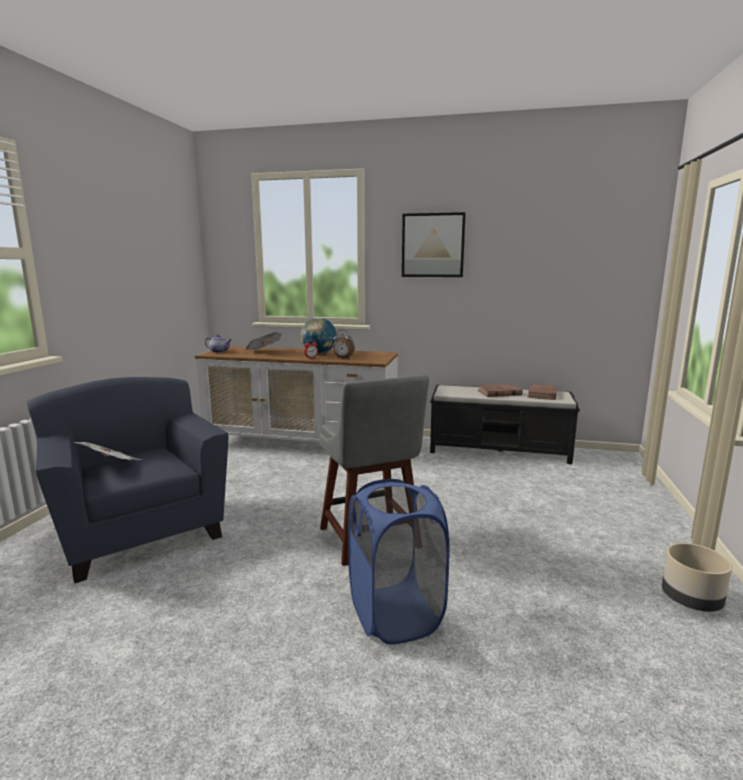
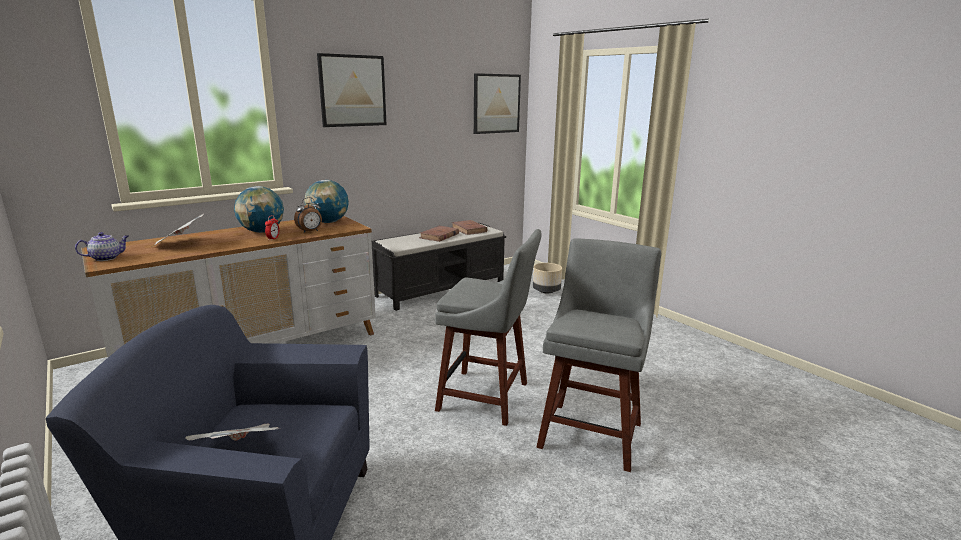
camera: 50 degrees left, 5 degrees up
blue laundry basket [348,479,450,645] -> grey chair [536,239,661,472]
beige planter [662,543,732,612] -> beige planter moved to [533,263,562,293]
none -> globe [304,180,349,223]
none -> picture [474,73,521,134]

